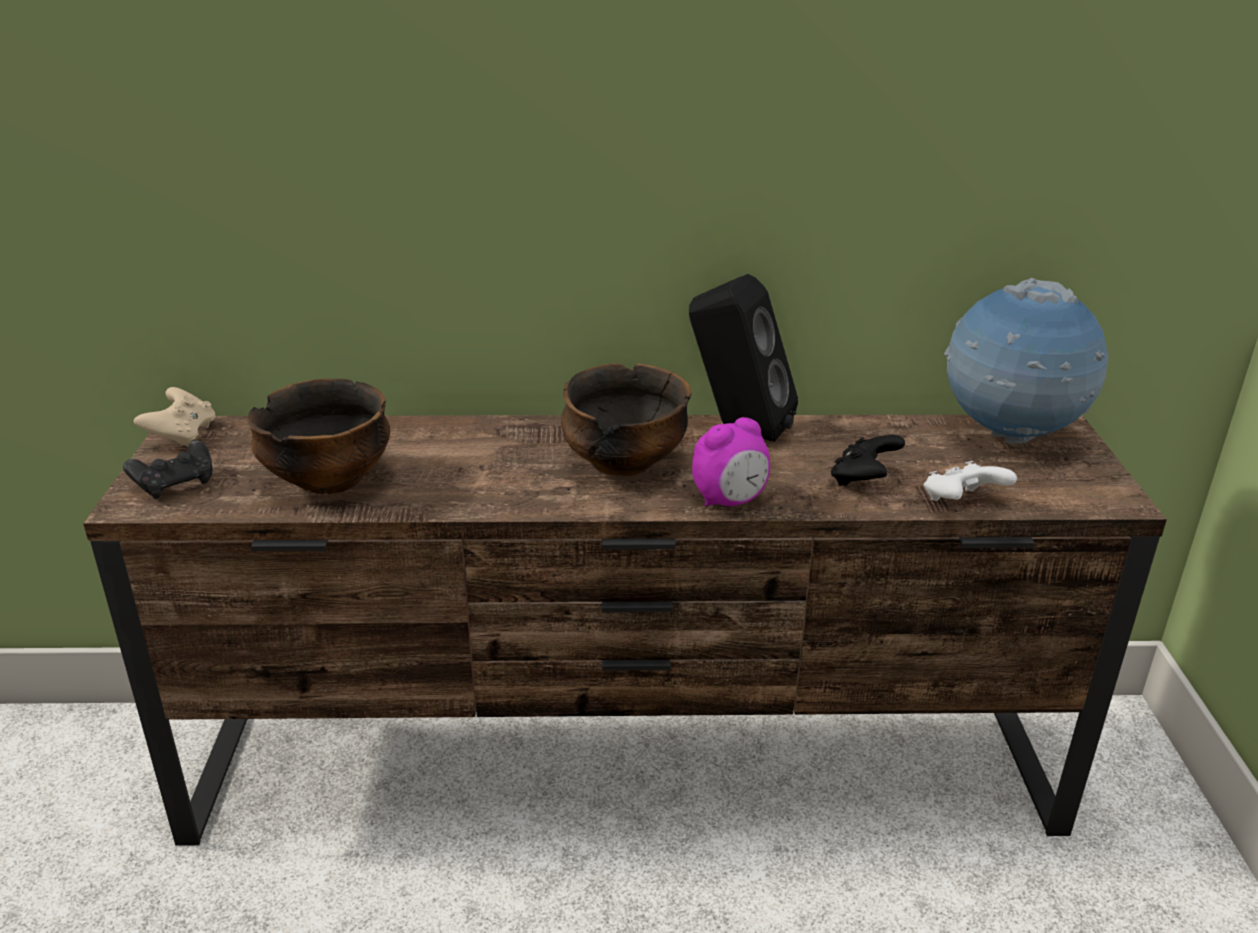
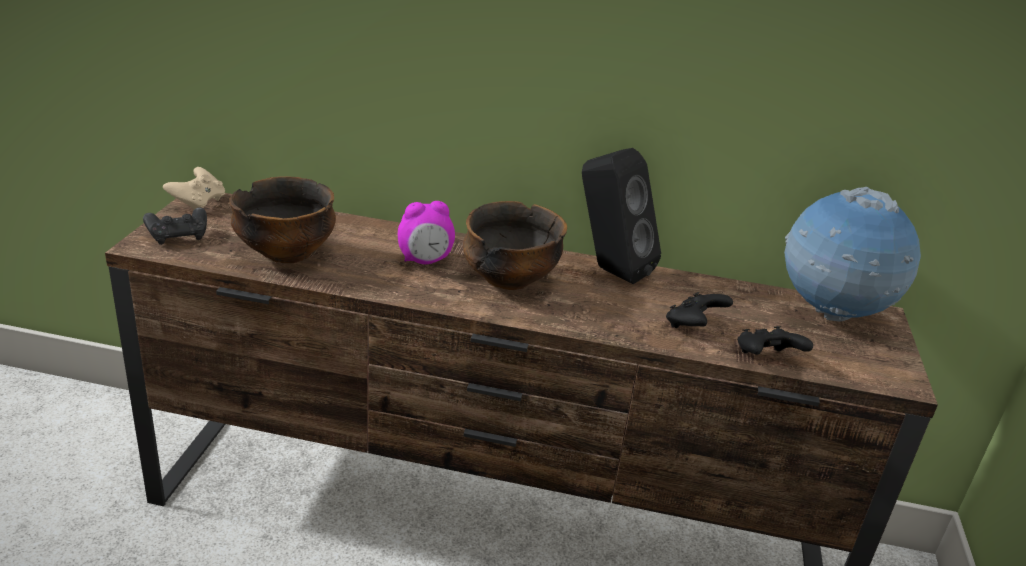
camera: 10 degrees right, 0 degrees up
alarm clock [692,417,770,507] -> alarm clock moved to [398,201,455,264]
white game controller [924,461,1017,501] -> black game controller [737,326,813,355]

